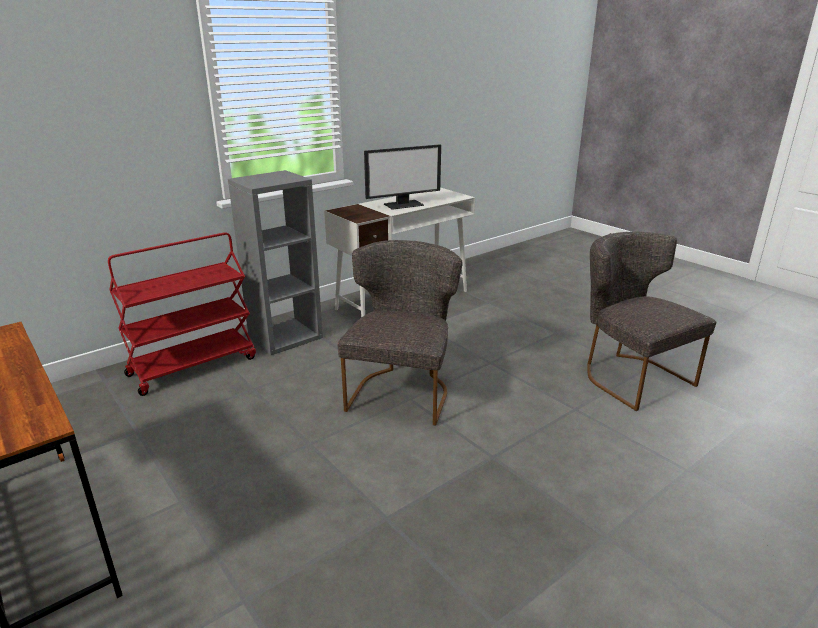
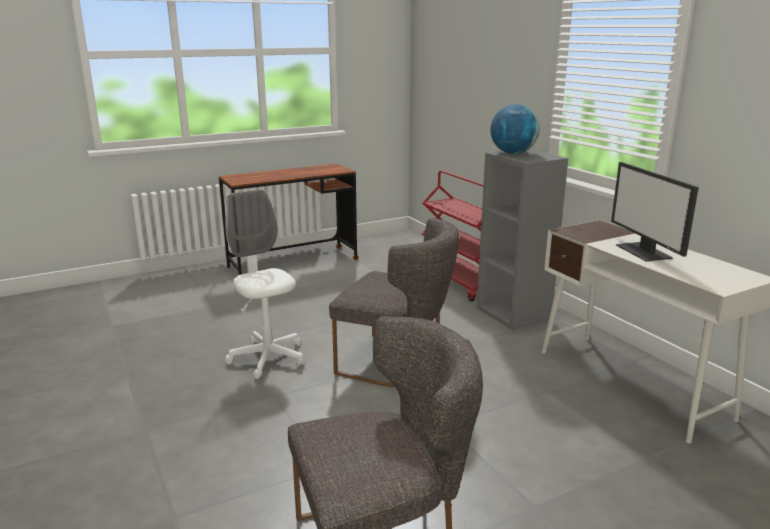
camera: 100 degrees right, 5 degrees down
none -> white office chair [225,189,304,379]
none -> globe [490,104,540,154]

